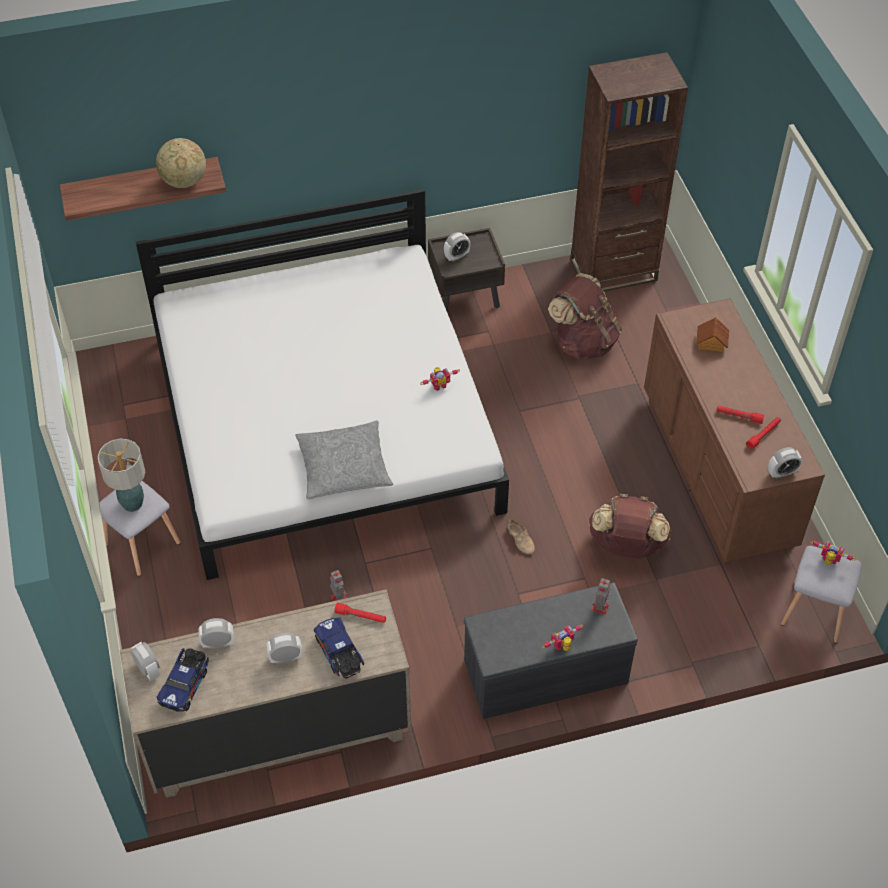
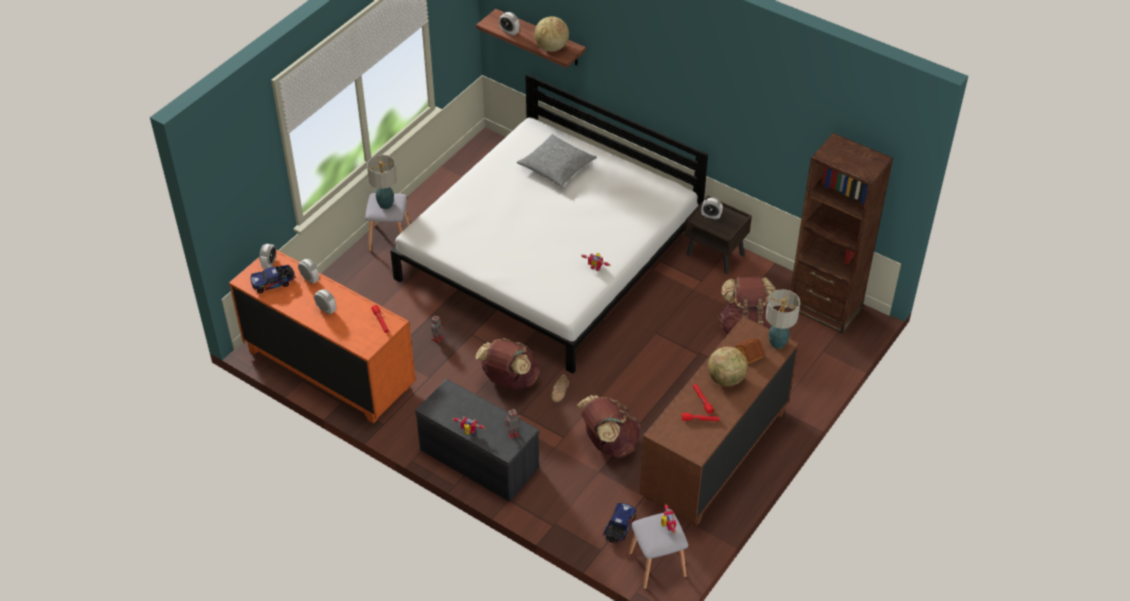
camera: 50 degrees right, 5 degrees down
beige dresser [120,589,411,798] -> orange dresser [229,249,416,424]
grey pillow [296,420,393,499] -> grey pillow moved to [517,134,597,187]
toy truck [314,617,364,679] -> toy truck moved to [603,503,636,544]
alarm clock [768,447,802,479] -> alarm clock moved to [499,12,520,36]
none -> brown backpack [476,338,540,389]
none -> globe [708,347,748,386]
none -> table lamp [765,289,801,349]

